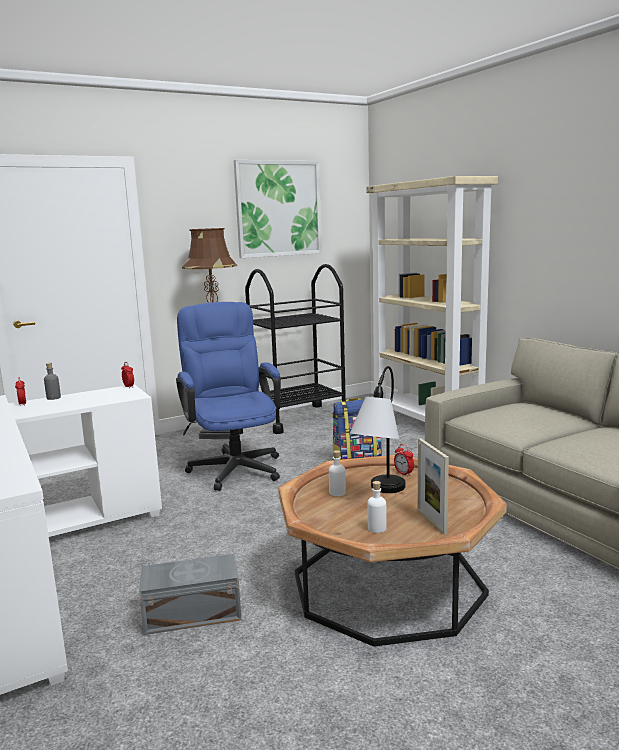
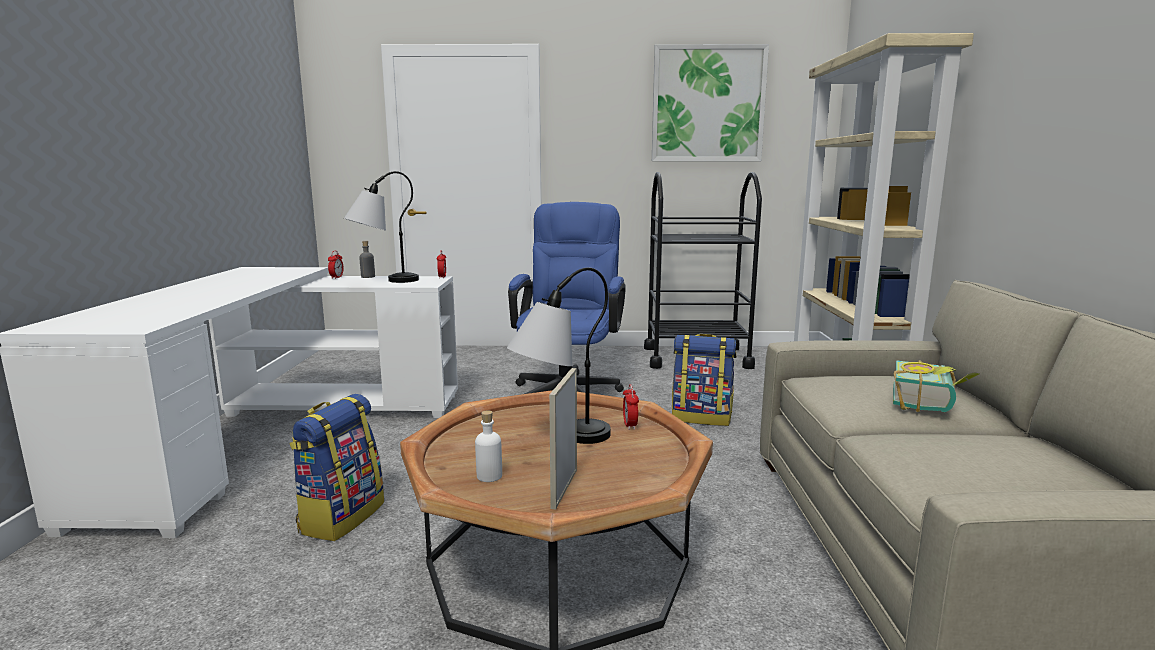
camera: 30 degrees right, 0 degrees up
grey storage box [139,554,241,635] -> backpack [290,394,384,541]
brown floor lamp [182,228,237,439] -> none
white bottle [329,450,346,496] -> none
none -> table lamp [344,171,419,283]
none -> book [893,360,979,412]

